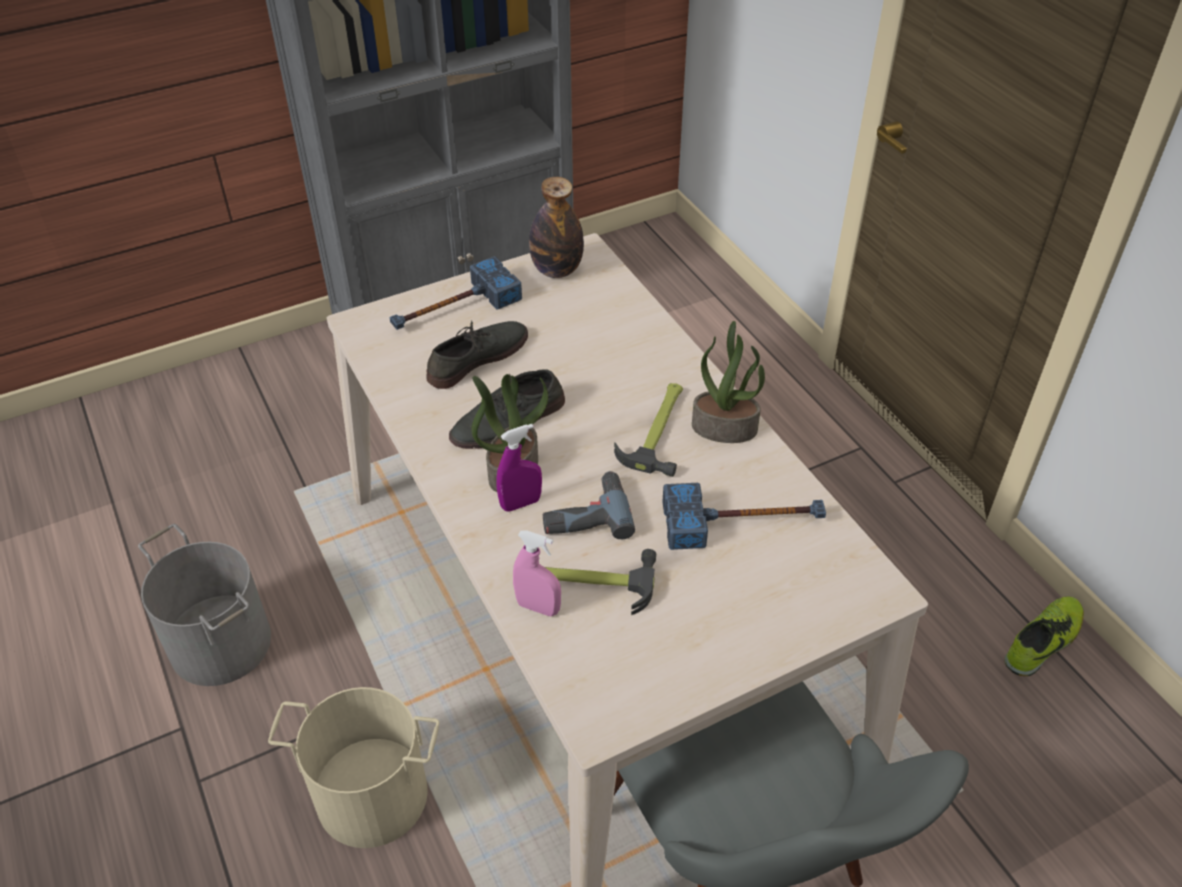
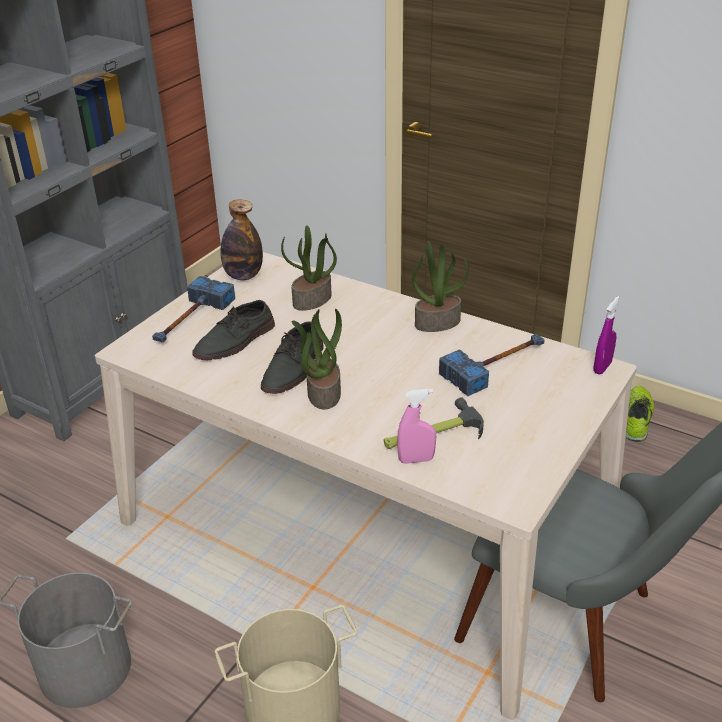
camera: 30 degrees left, 10 degrees down
grey shoe [427,320,528,389] -> grey shoe turned 150 degrees counterclockwise [192,300,275,360]
purple spray bottle [496,424,542,512] -> purple spray bottle moved to [593,296,620,374]
power drill [543,471,635,540] -> none
hammer [614,383,683,477] -> none
none -> potted plant [281,226,337,311]

